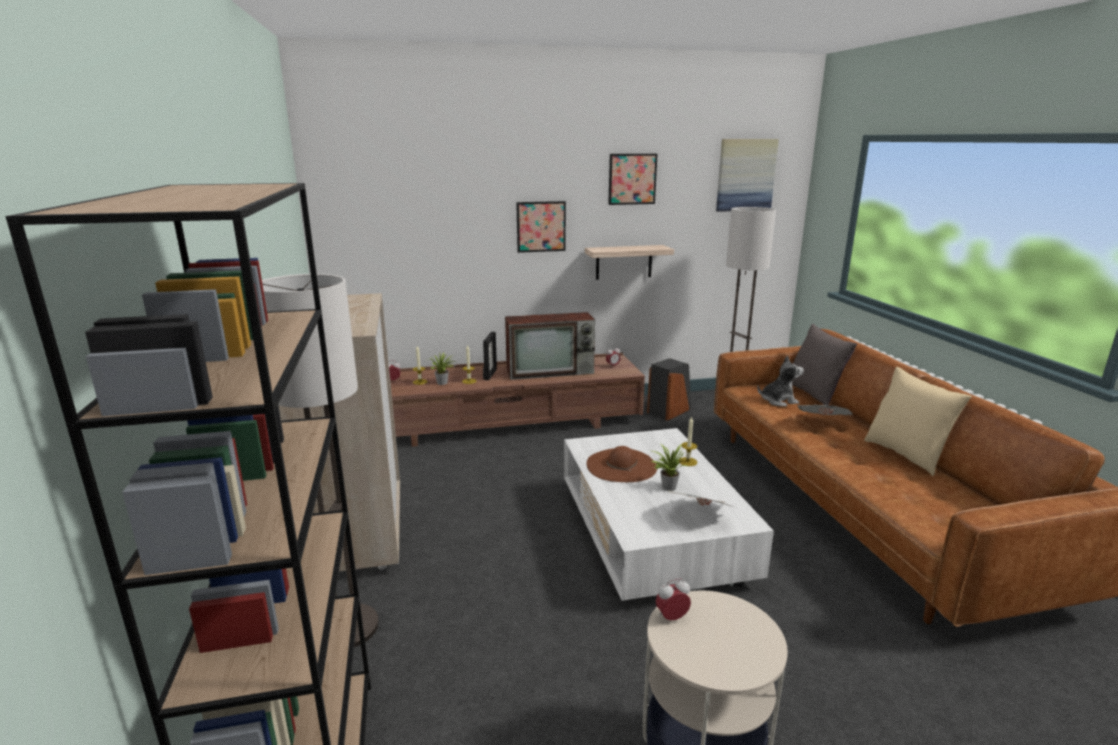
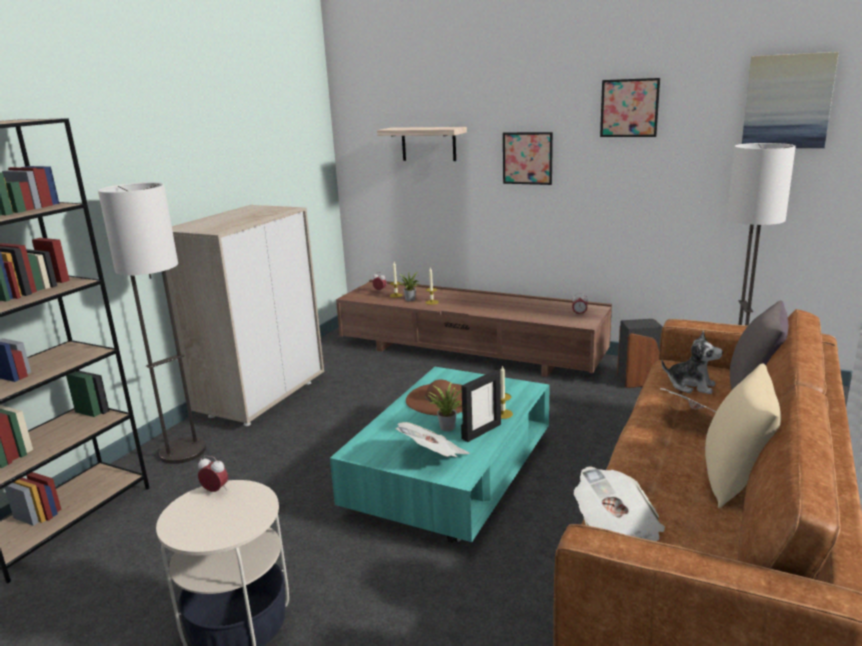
camera: 40 degrees right, 0 degrees up
picture frame [483,332,497,380] -> picture frame moved to [461,370,501,442]
television [505,312,595,380] -> none
white coffee table [564,428,774,601] -> turquoise coffee table [330,367,550,543]
shelf [585,245,674,280] -> shelf moved to [377,127,467,161]
none -> newspaper [574,466,665,542]

